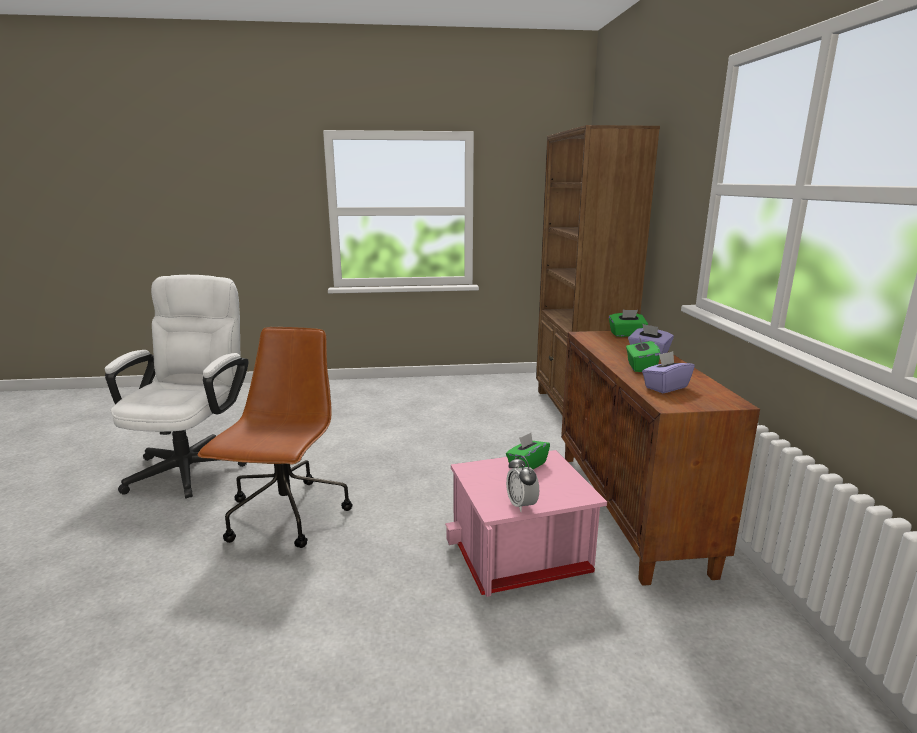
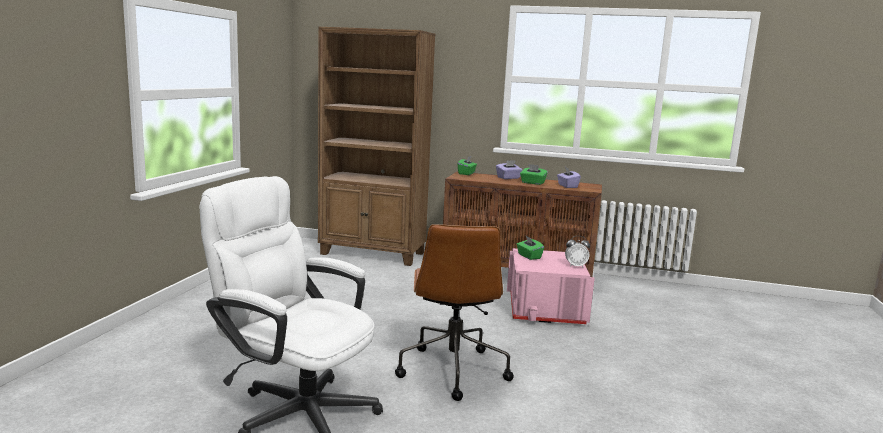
camera: 70 degrees left, 5 degrees down
brown office chair [197,327,353,548] -> brown office chair turned 120 degrees counterclockwise [395,224,514,401]

